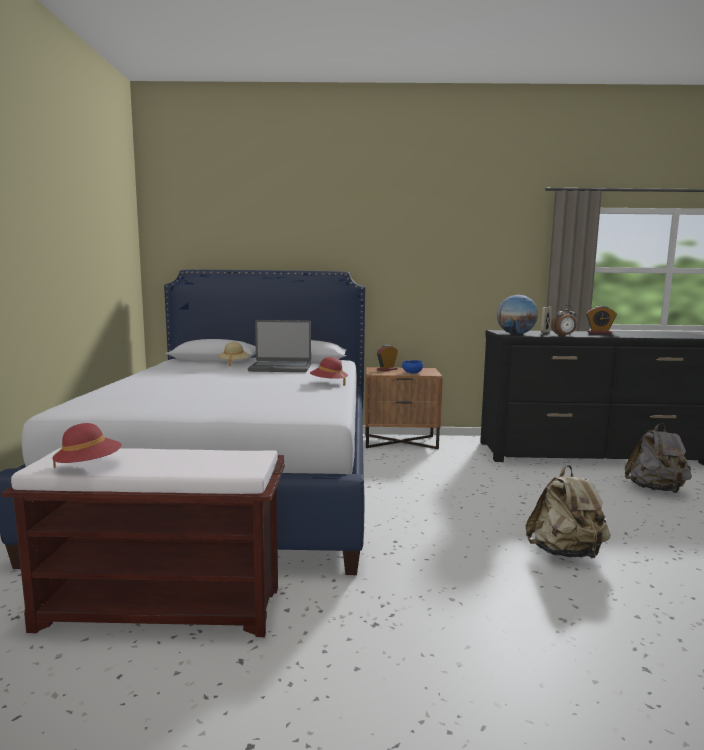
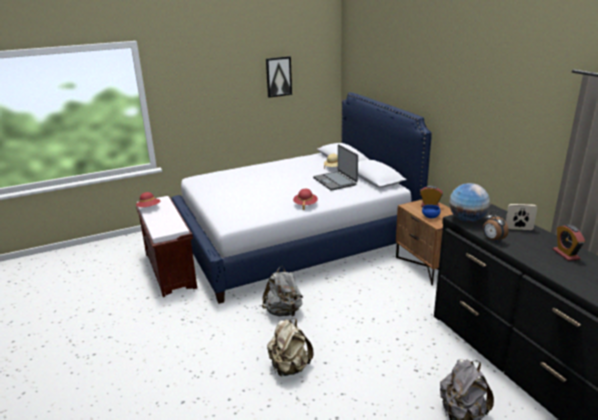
camera: 65 degrees right, 15 degrees up
none -> grey backpack [262,266,303,316]
none -> picture [266,56,292,98]

